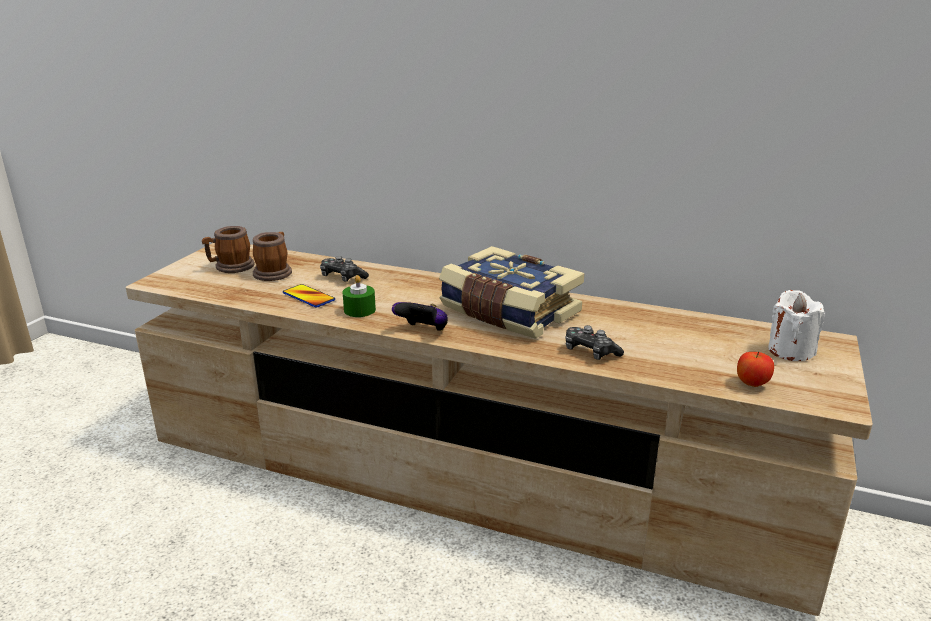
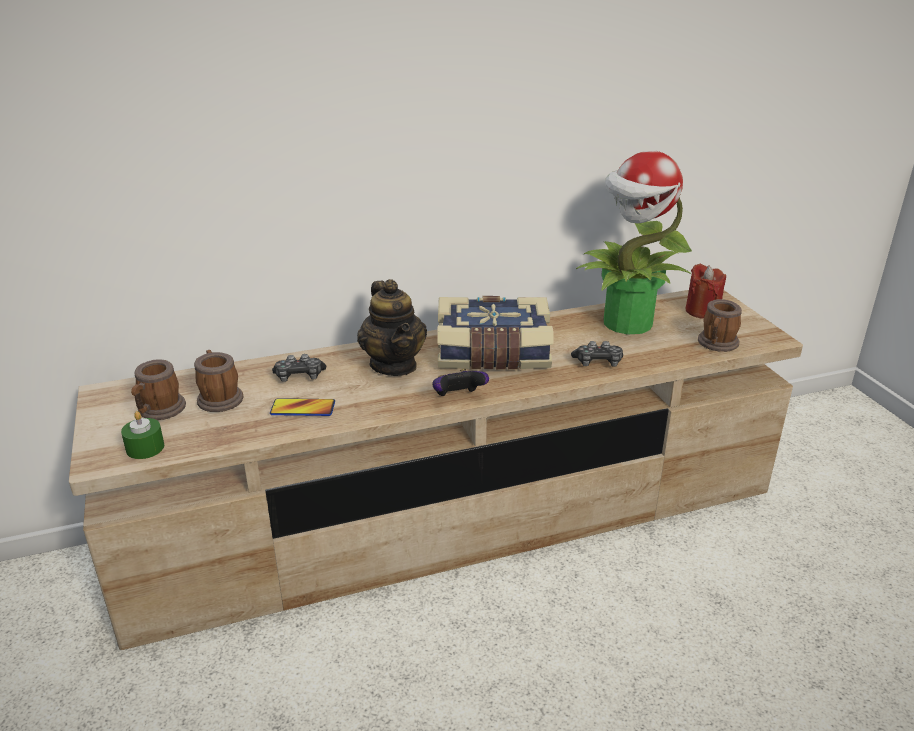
camera: 40 degrees left, 5 degrees up
green candle [343,275,376,317] -> green candle moved to [121,411,164,459]
apple [737,351,774,387] -> mug [698,299,742,352]
white candle [768,290,825,361] -> red candle [686,264,726,319]
none -> teapot [357,279,427,376]
none -> potted plant [575,151,692,335]

